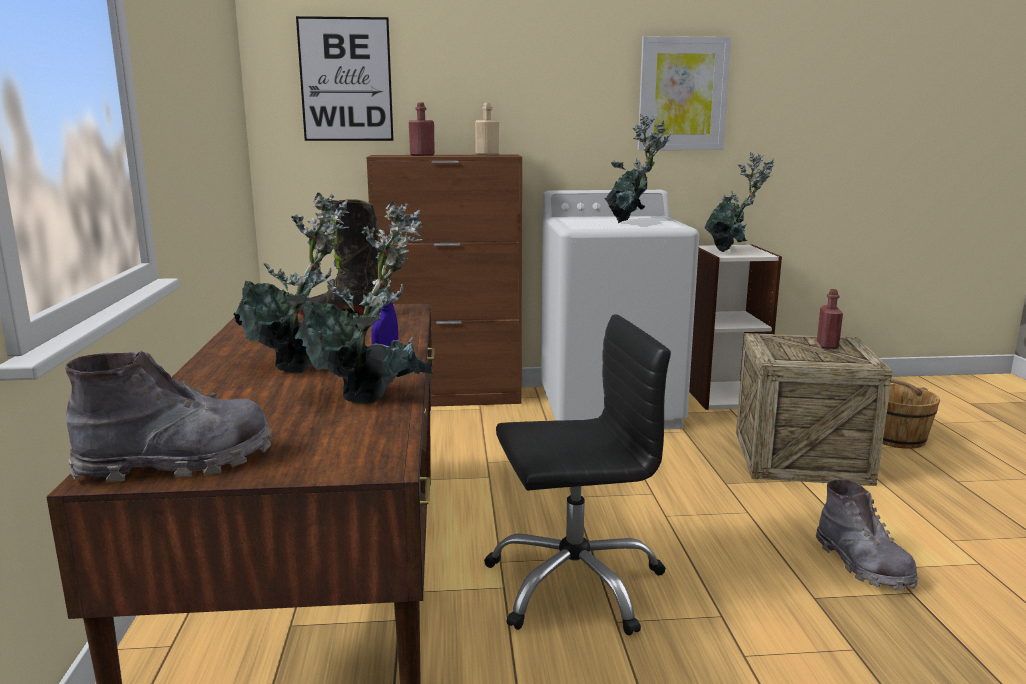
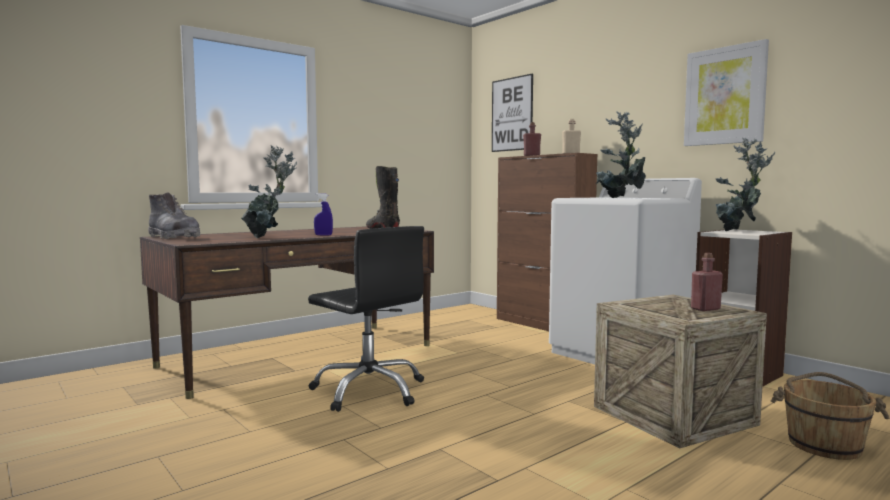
camera: 55 degrees right, 10 degrees down
potted plant [234,193,350,373] -> none
grey boot [816,479,919,591] -> none

